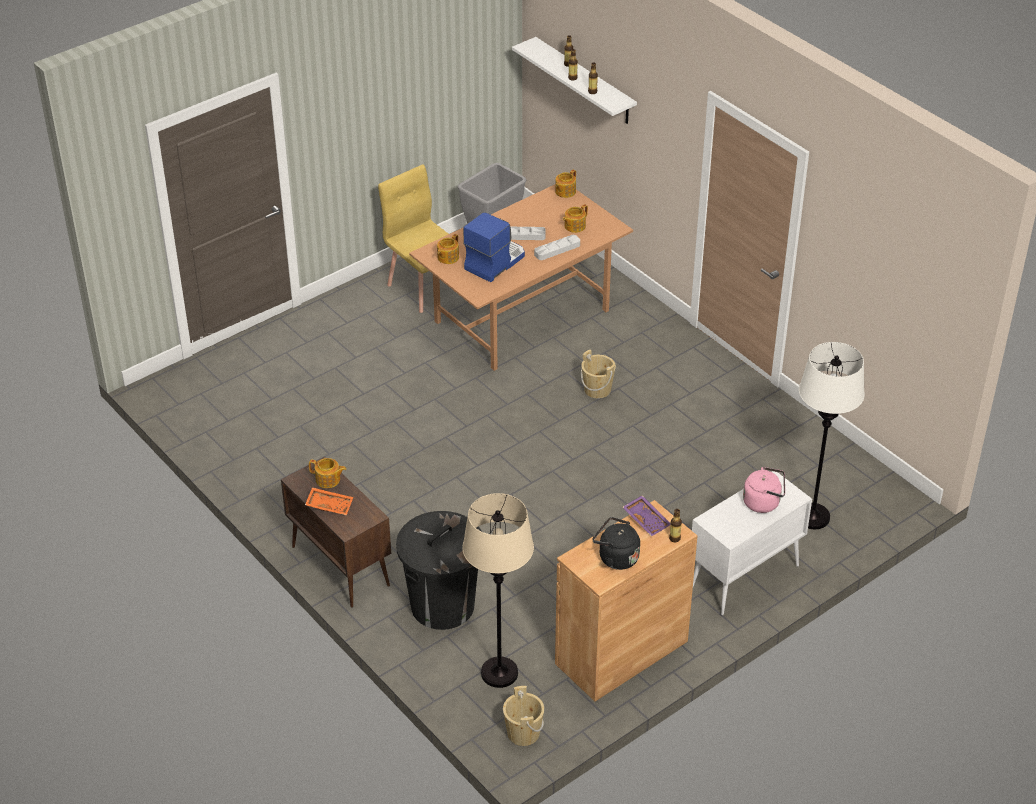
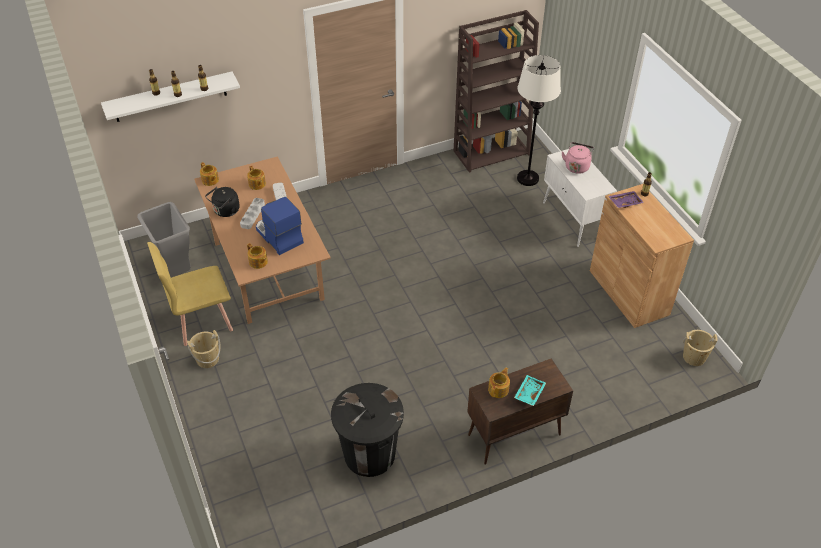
camera: 75 degrees left, 5 degrees up
orange tray [305,487,353,515] -> turquoise tray [514,375,546,406]
black trash can [396,511,481,630] -> black trash can moved to [331,383,404,477]
beige floor lamp [462,493,534,688] -> none
beige bucket [581,350,616,399] -> beige bucket moved to [187,330,221,368]
black kettle [593,517,640,570] -> black kettle moved to [205,187,240,217]
none -> brown bookcase [454,10,539,173]

